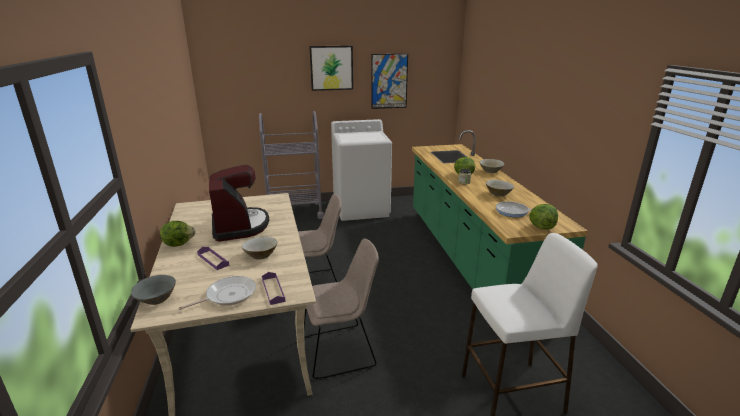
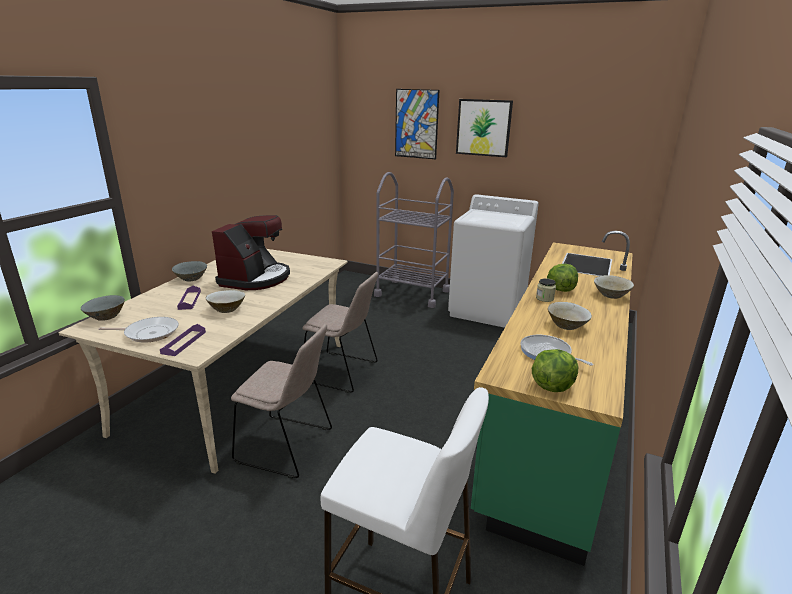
camera: 35 degrees right, 0 degrees up
lettuce [160,221,195,247] -> grey bowl [172,261,207,281]
picture [371,54,408,109] -> picture moved to [395,89,439,159]

